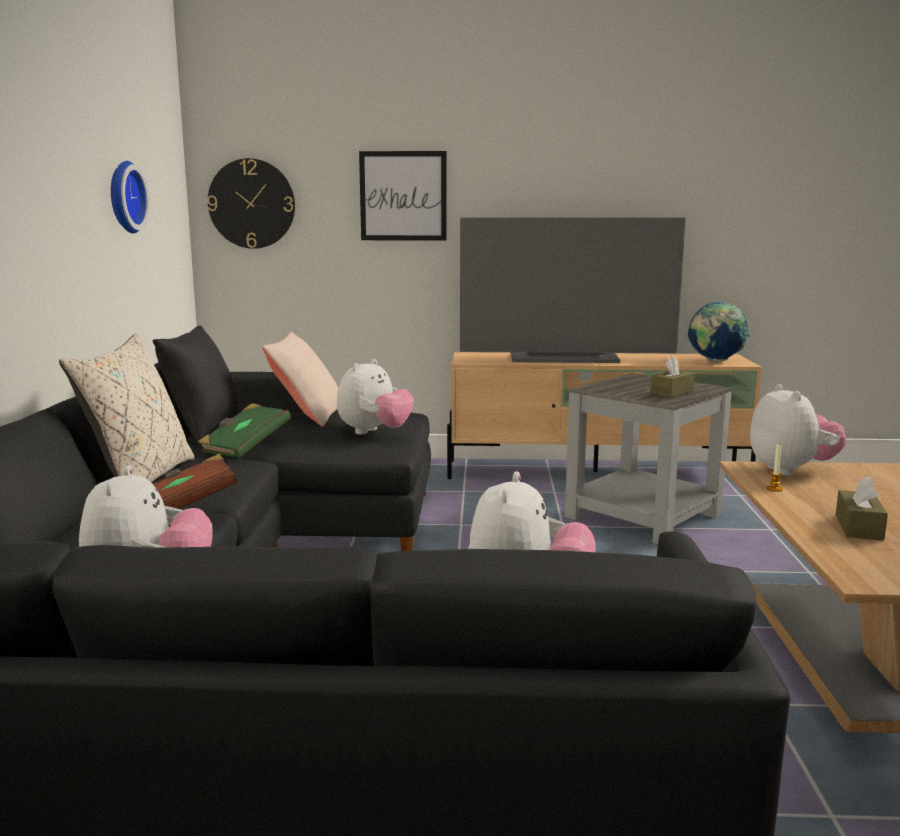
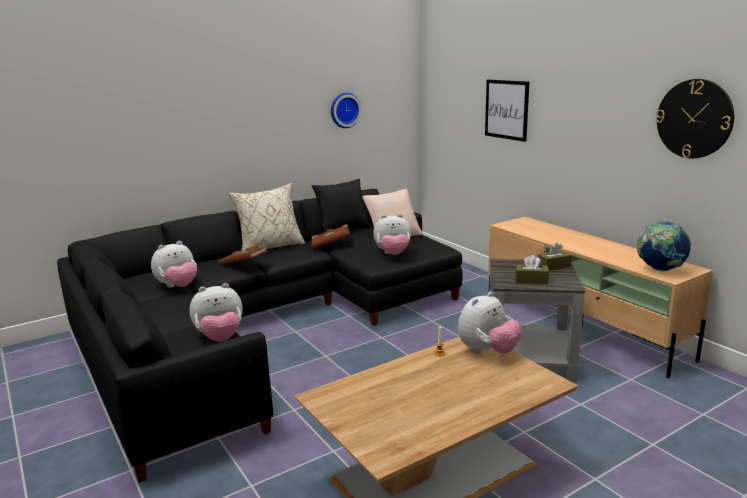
camera: 55 degrees right, 5 degrees up
green book [198,403,291,458] -> brown book [311,224,349,249]
wall clock [207,158,295,249] -> wall clock moved to [656,79,734,159]
television [460,218,686,363] -> none
brown tissue box [836,476,888,541] -> brown tissue box moved to [538,243,572,271]

